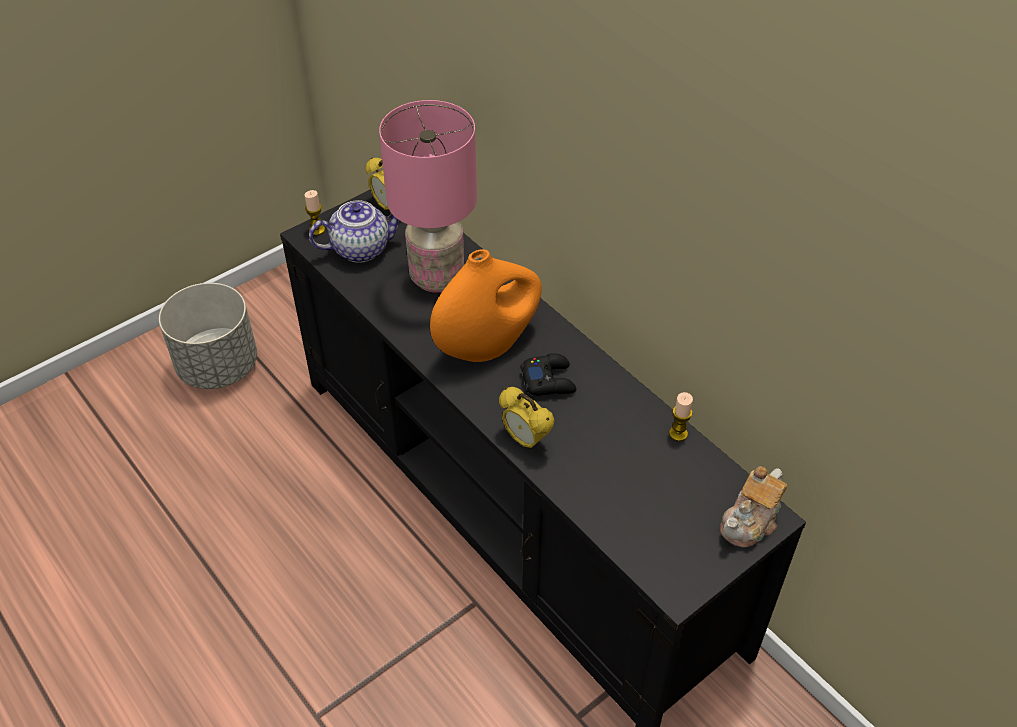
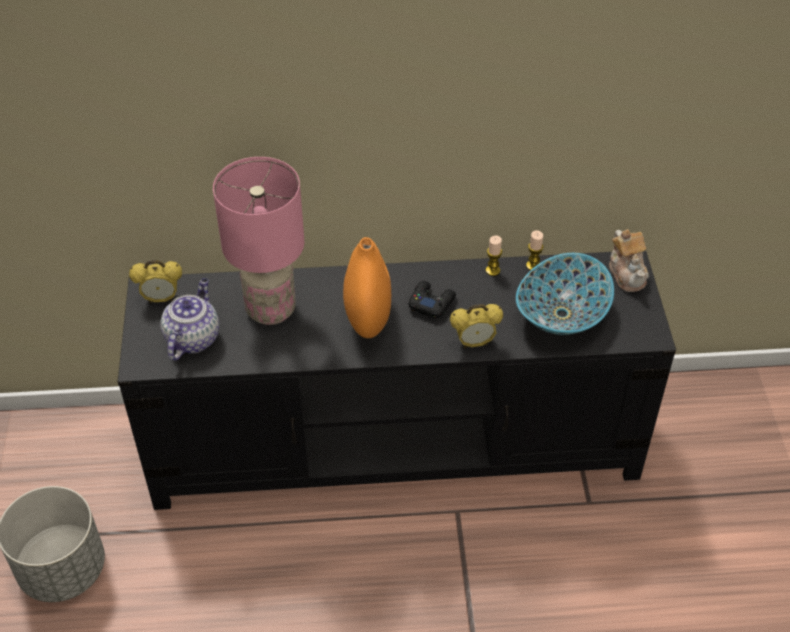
camera: 55 degrees left, 0 degrees up
candle [304,190,325,235] -> candle moved to [486,235,502,276]
none -> bowl [516,253,614,335]

